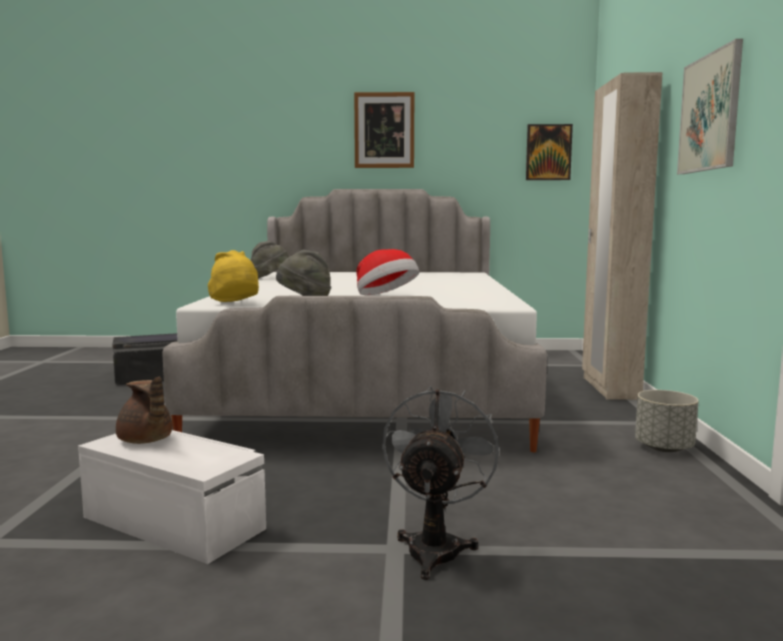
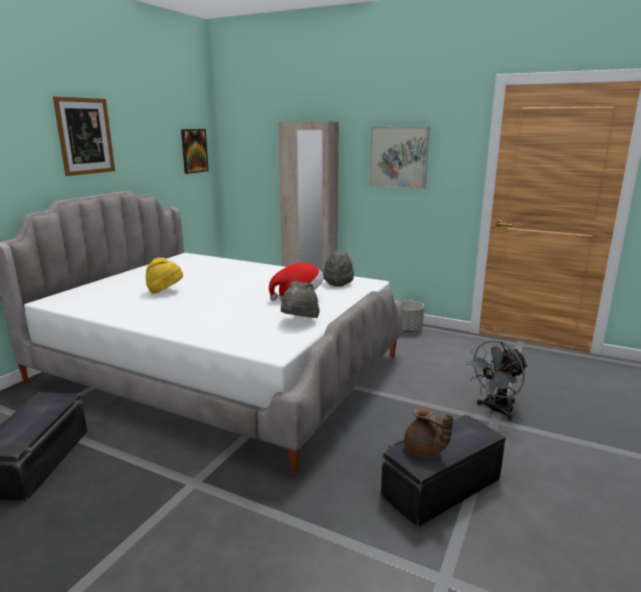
camera: 65 degrees left, 10 degrees up
white storage box [78,430,266,564] -> black storage box [381,414,506,527]
brown teapot [116,377,172,444] -> brown teapot turned 60 degrees clockwise [404,408,453,457]
yellow hat [208,250,259,302] -> yellow hat moved to [146,257,183,294]
grey hat [251,241,289,279] -> grey hat moved to [323,251,354,287]
grey fan [382,386,500,580] -> grey fan turned 75 degrees counterclockwise [466,340,528,421]

